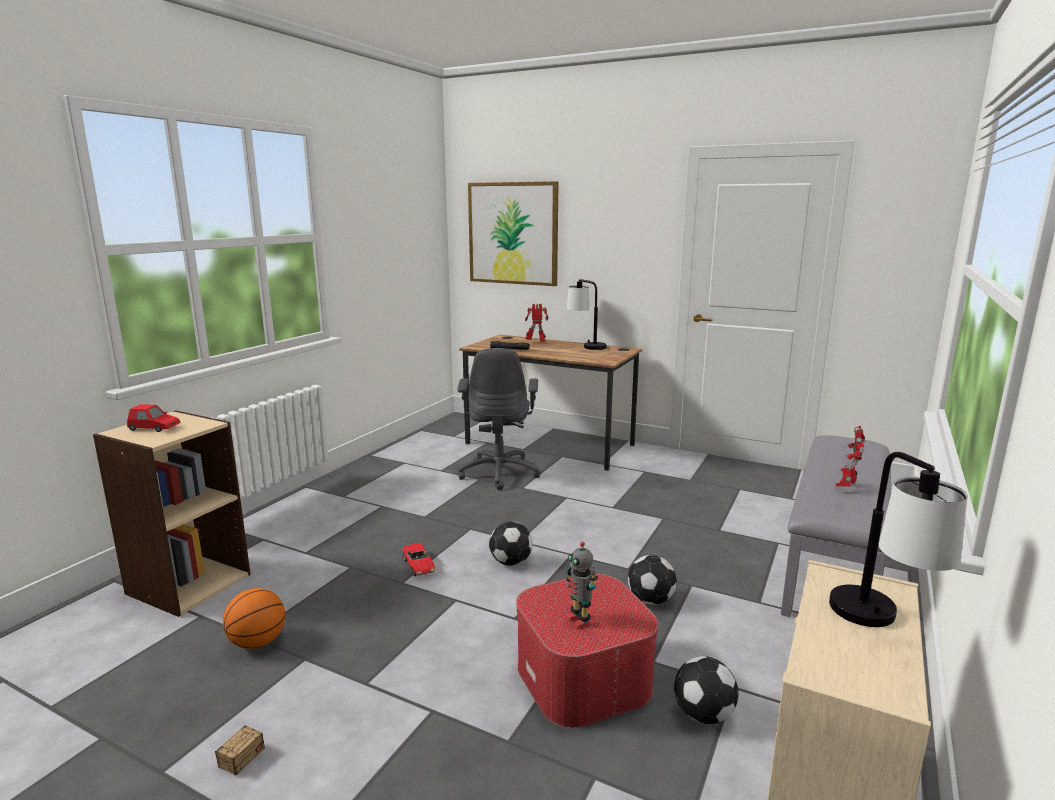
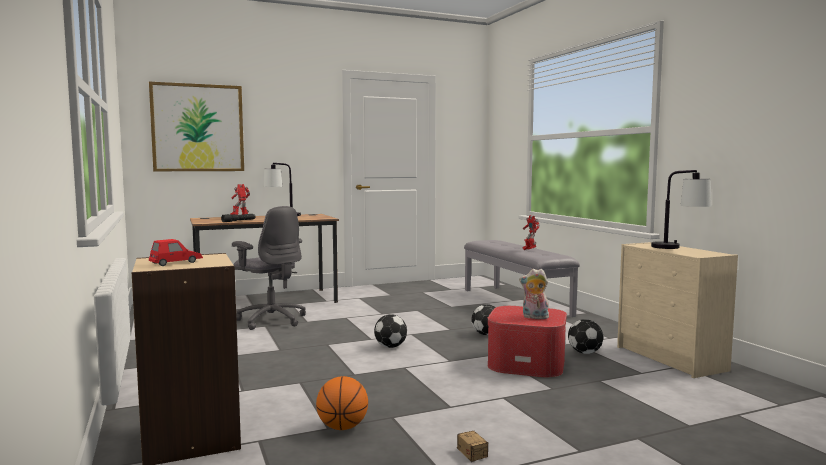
camera: 50 degrees left, 10 degrees down
toy car [402,543,435,576] -> none
toy robot [566,542,598,629] -> plush toy [519,269,549,319]

